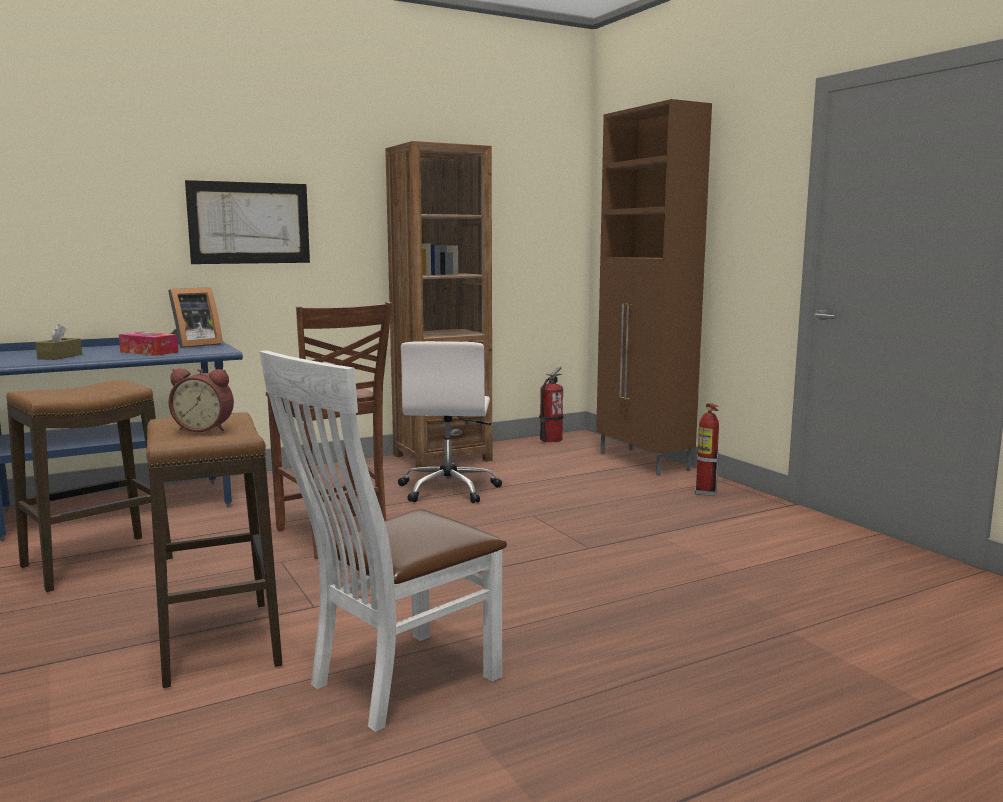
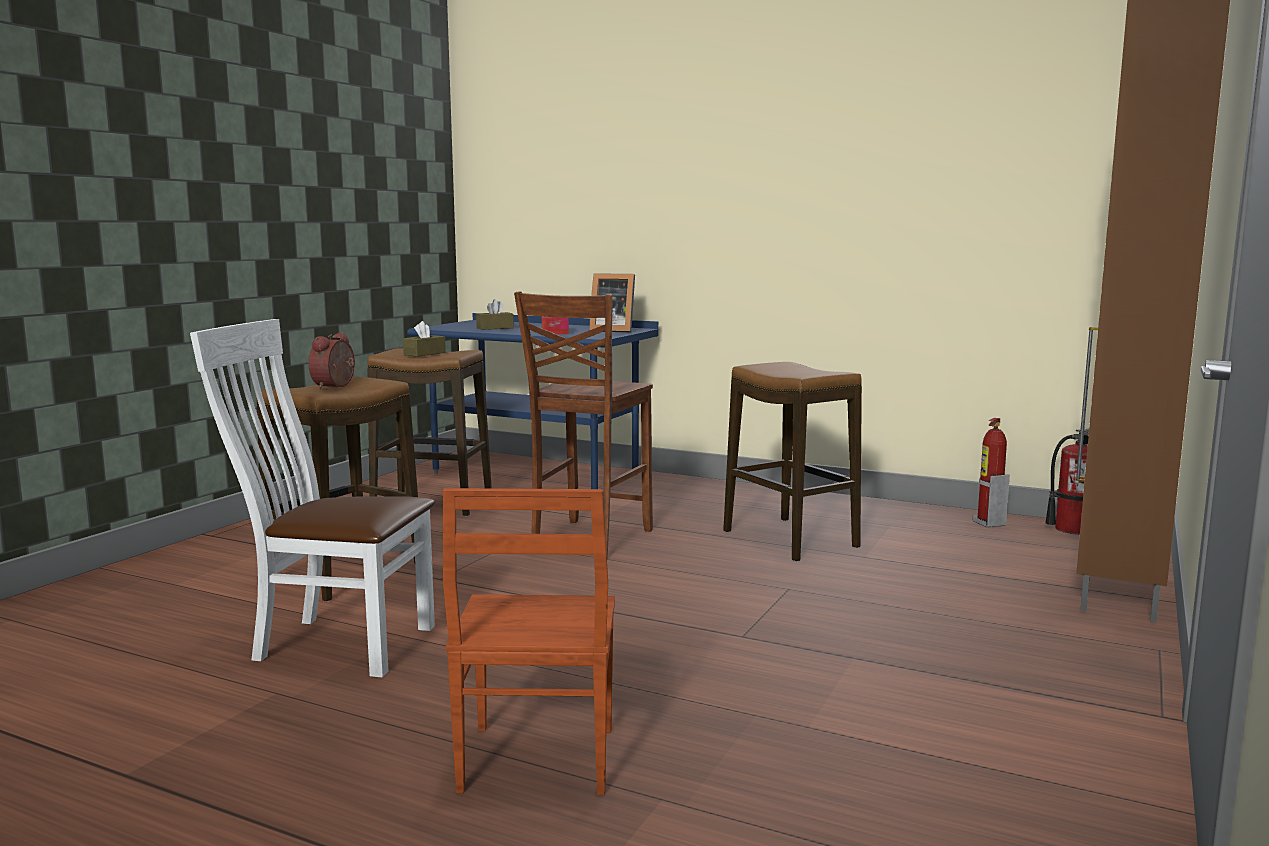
camera: 55 degrees right, 0 degrees up
alarm clock [168,368,234,432] -> alarm clock turned 45 degrees clockwise [308,332,355,389]
picture [185,180,310,264] -> none
brown bookcase [385,141,492,468] -> none
white office chair [398,341,502,503] -> stool [723,362,862,562]
fire extinguisher [694,403,719,496] -> fire extinguisher moved to [972,418,1010,528]
none -> brown tissue box [403,321,446,357]
none -> brown chair [443,488,615,795]

